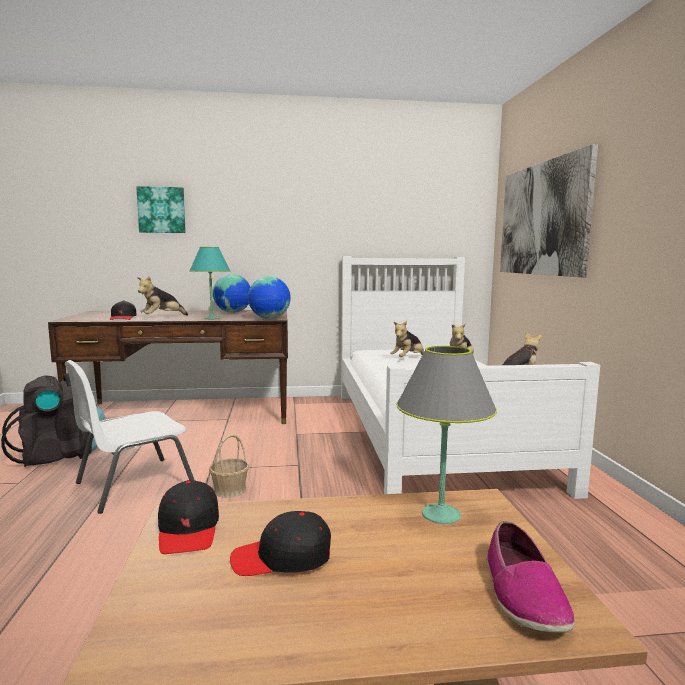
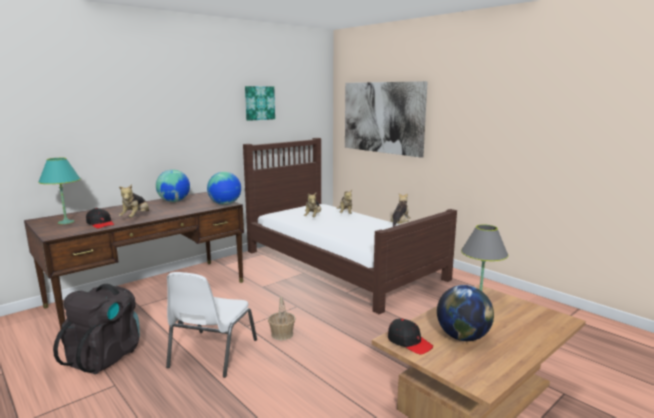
camera: 35 degrees left, 5 degrees up
picture [136,186,186,233] -> picture moved to [245,86,275,121]
turquoise table lamp [190,247,230,319] -> turquoise table lamp moved to [38,158,81,224]
black cap [230,511,331,576] -> globe [437,285,494,341]
white bed [341,256,600,499] -> brown bed [243,138,457,314]
shoe [486,521,575,633] -> none

